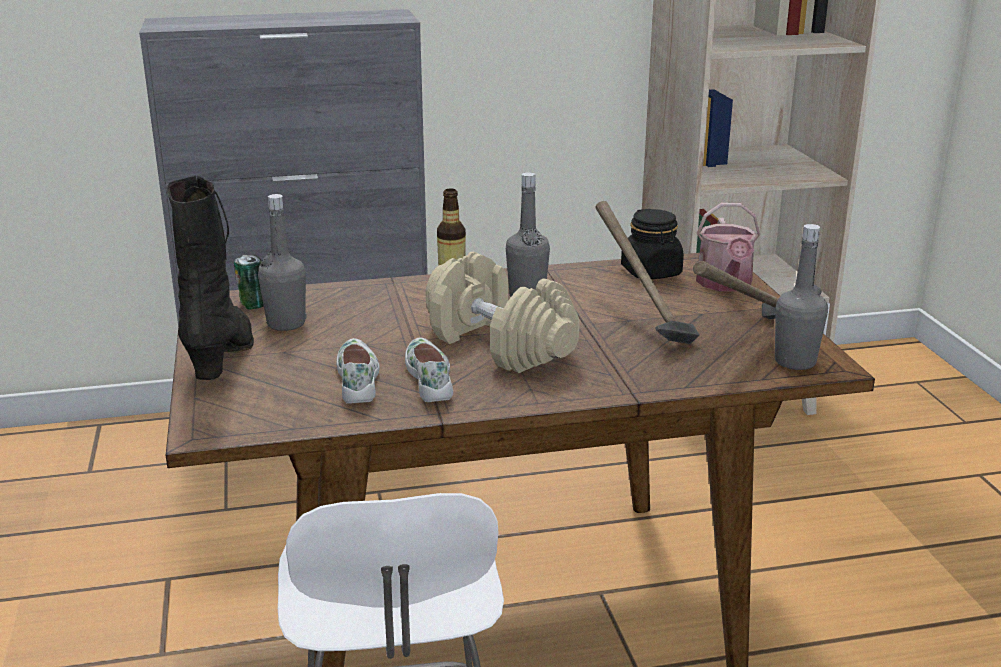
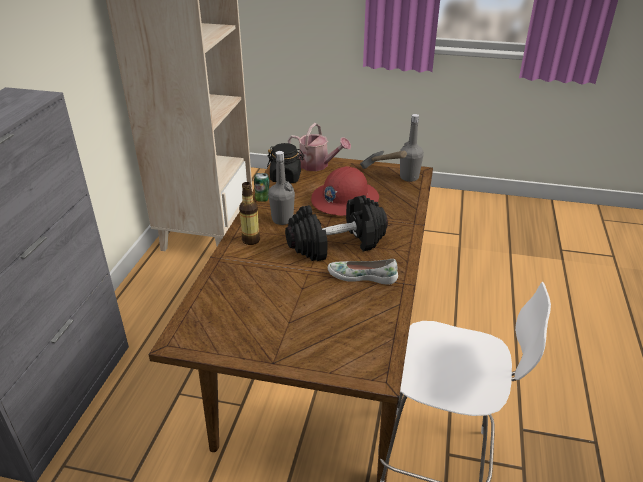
camera: 65 degrees left, 10 degrees up
black boot [166,175,254,380] -> none
can [234,255,264,309] -> can moved to [254,173,270,202]
grey bottle [258,194,306,331] -> none
white shoe [336,338,380,404] -> none
beige dumbbell [425,252,580,373] -> black dumbbell [285,195,388,261]
hammer [595,201,700,344] -> red hard hat [311,166,379,216]

